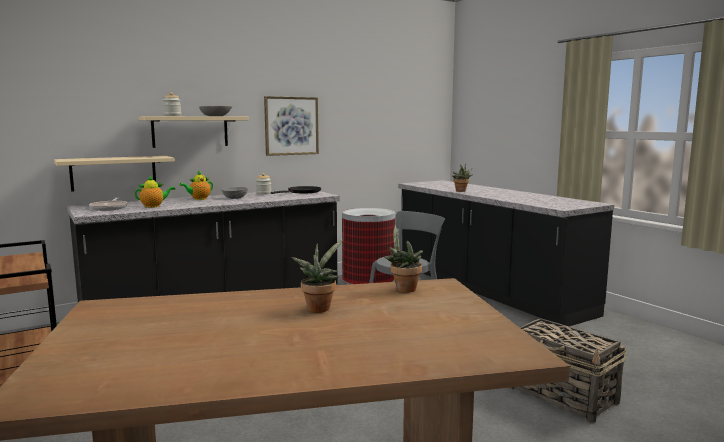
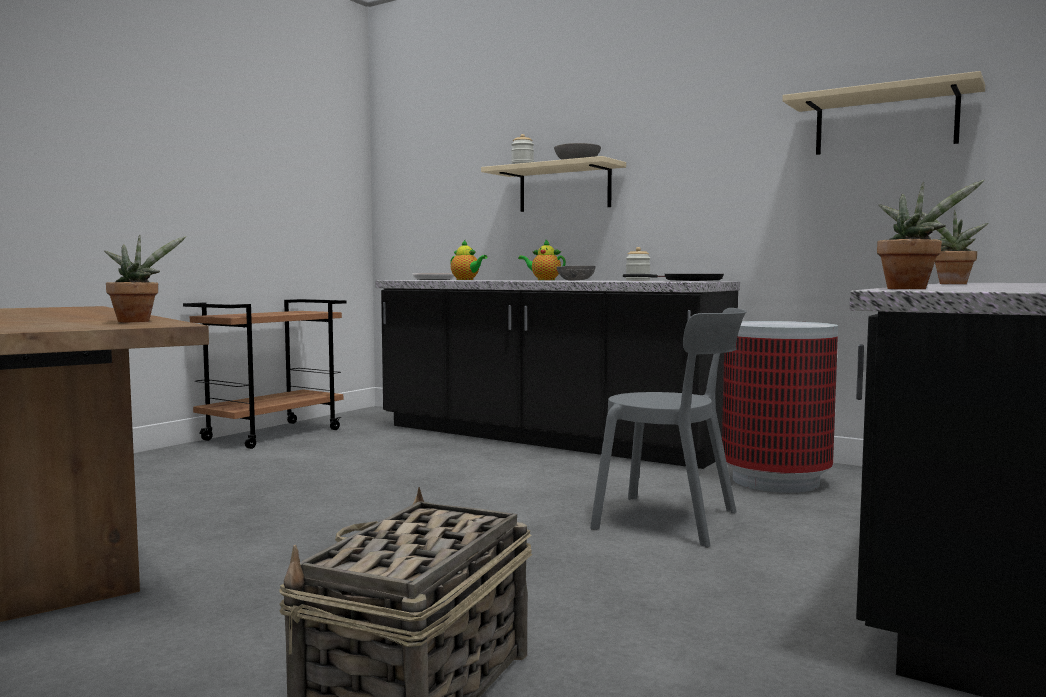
camera: 65 degrees right, 5 degrees down
beige shelf [54,156,175,192] -> beige shelf moved to [782,71,985,155]
picture [264,96,319,156] -> none
potted plant [292,239,343,313] -> potted plant moved to [877,180,985,289]

